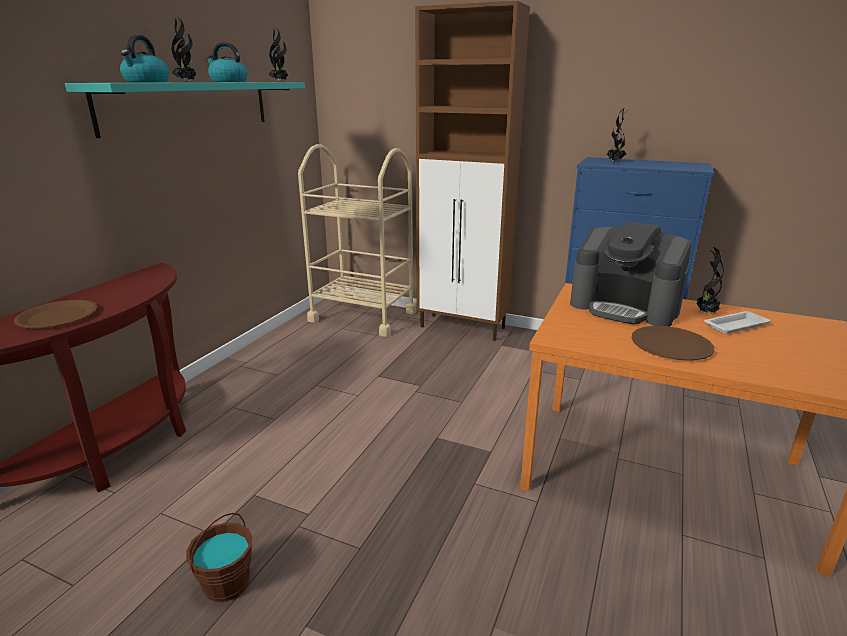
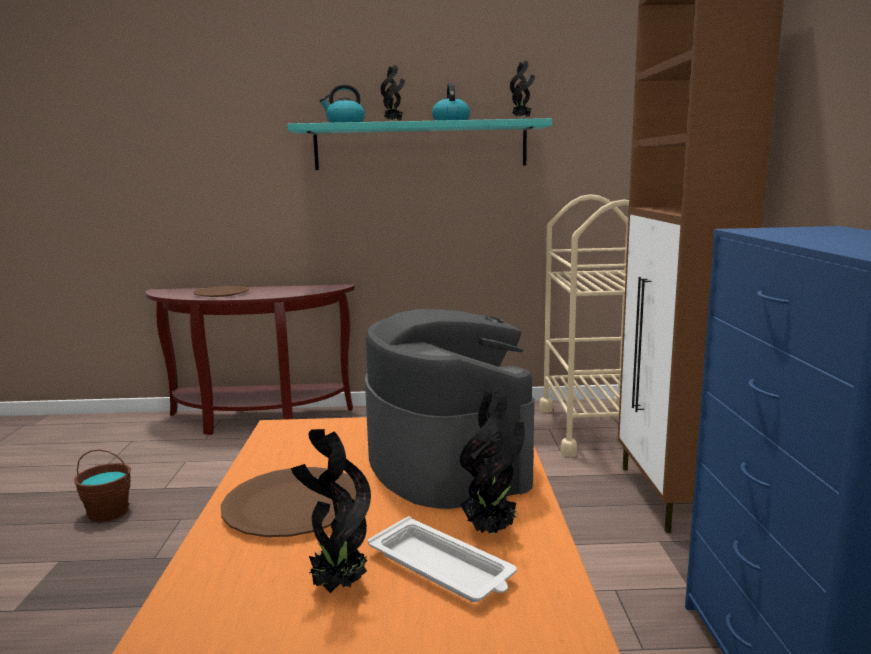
camera: 65 degrees right, 10 degrees down
coffee machine [570,222,692,326] -> coffee machine turned 150 degrees clockwise [365,309,534,509]
potted plant [607,108,628,162] -> potted plant moved to [291,429,371,593]

